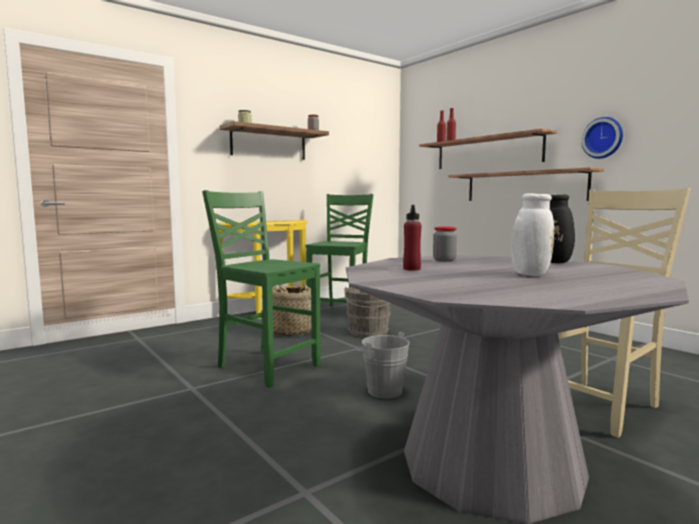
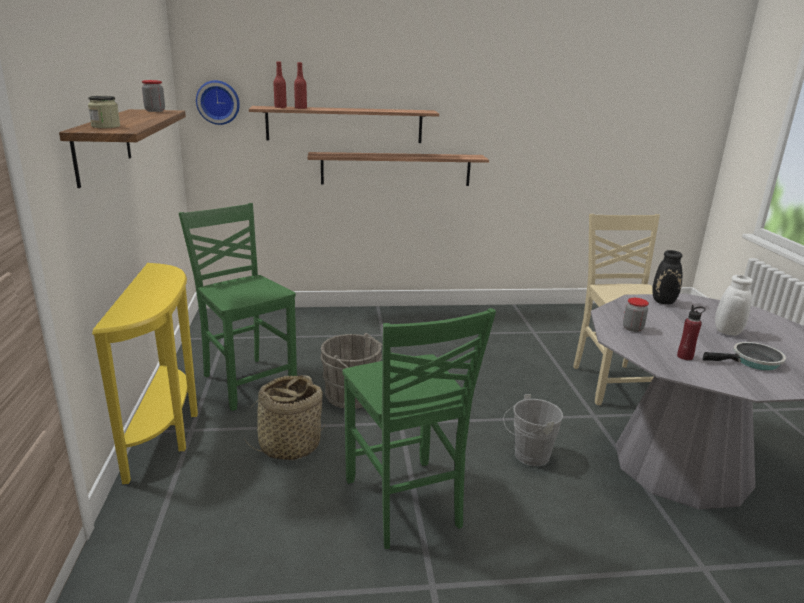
camera: 60 degrees left, 15 degrees up
green chair [202,190,321,388] -> green chair turned 90 degrees counterclockwise [342,308,496,549]
wall clock [581,117,623,159] -> wall clock moved to [196,80,240,125]
none -> frying pan [702,342,786,370]

